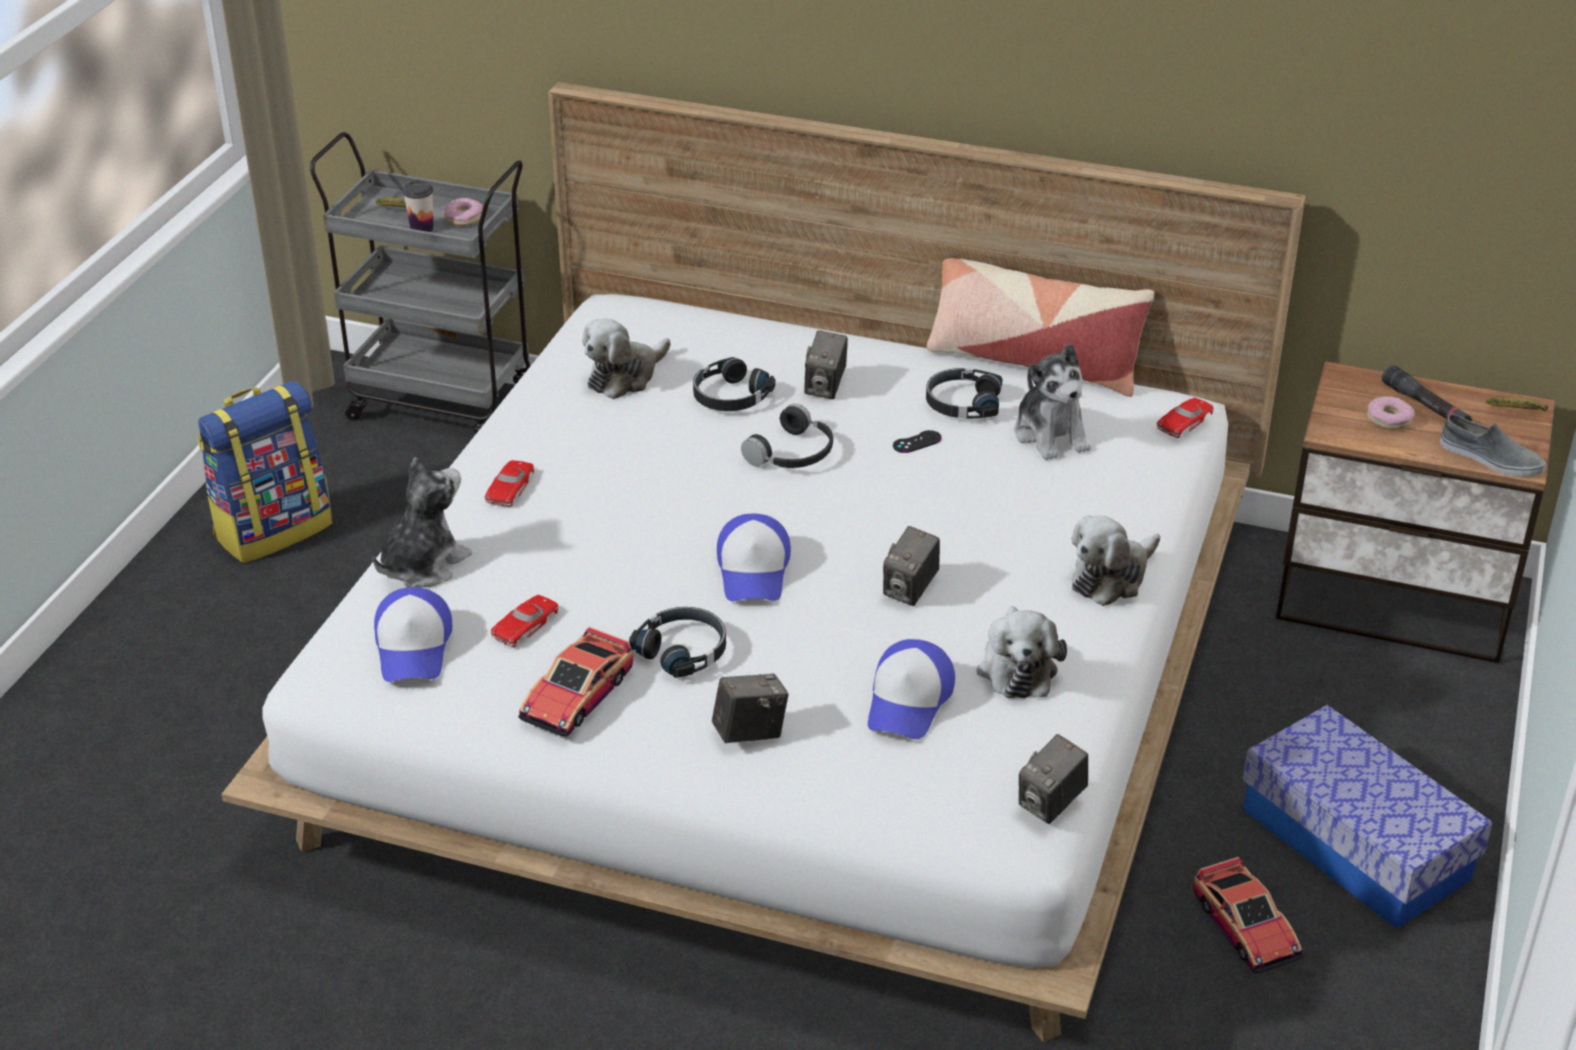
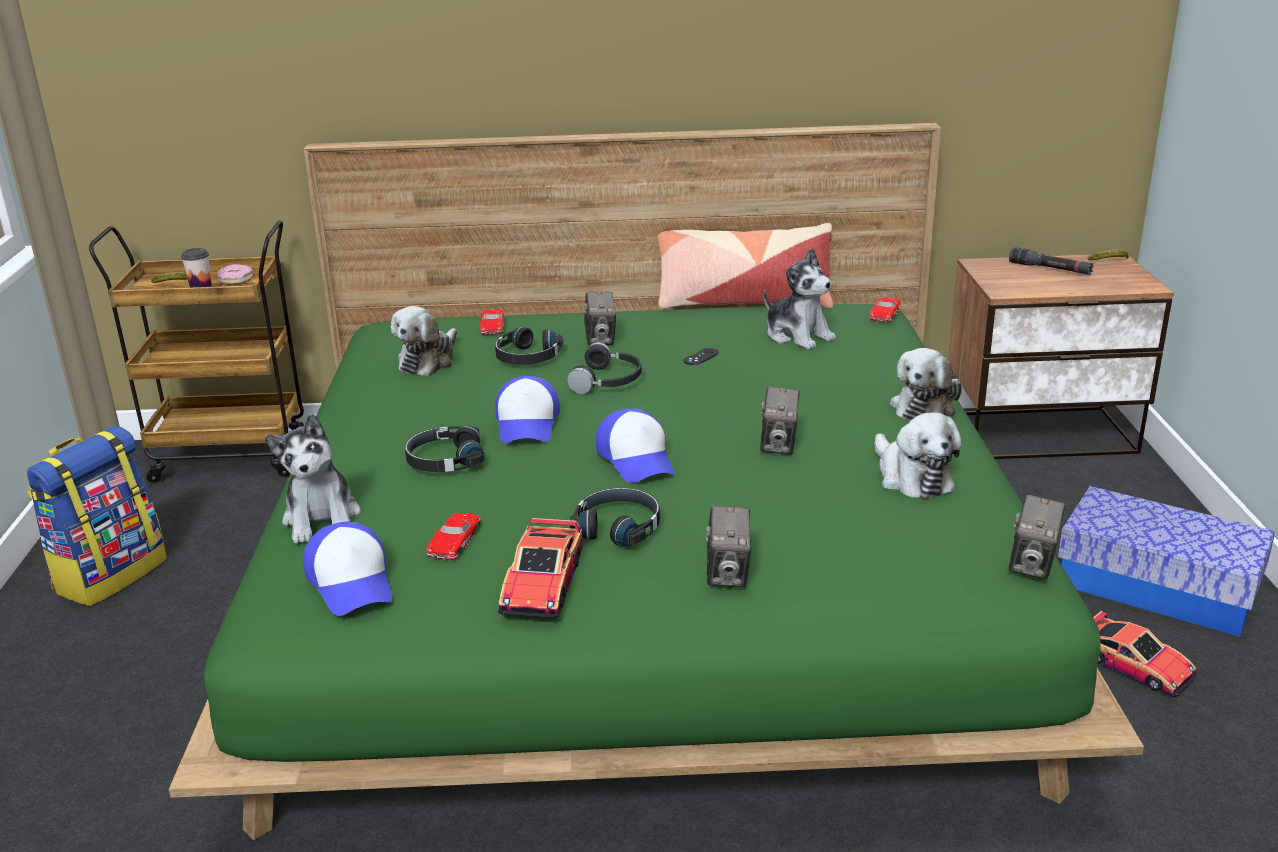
camera: 20 degrees left, 10 degrees down
white bed [221,82,1306,1042] -> green bed [169,123,1144,840]
grey cart [310,132,530,433] -> brown cart [89,220,304,484]
plush toy [373,457,472,588] -> plush toy turned 150 degrees clockwise [265,414,361,544]
red toy car [485,460,534,507] -> red toy car moved to [480,309,504,335]
camera [712,673,788,744] -> camera turned 135 degrees clockwise [706,506,751,587]
cap [868,639,955,739] -> cap moved to [495,376,560,443]
black headphones [926,368,1003,418] -> black headphones moved to [405,426,485,472]
donut [1367,396,1415,430] -> none
grey shoe [1440,414,1546,477] -> none

